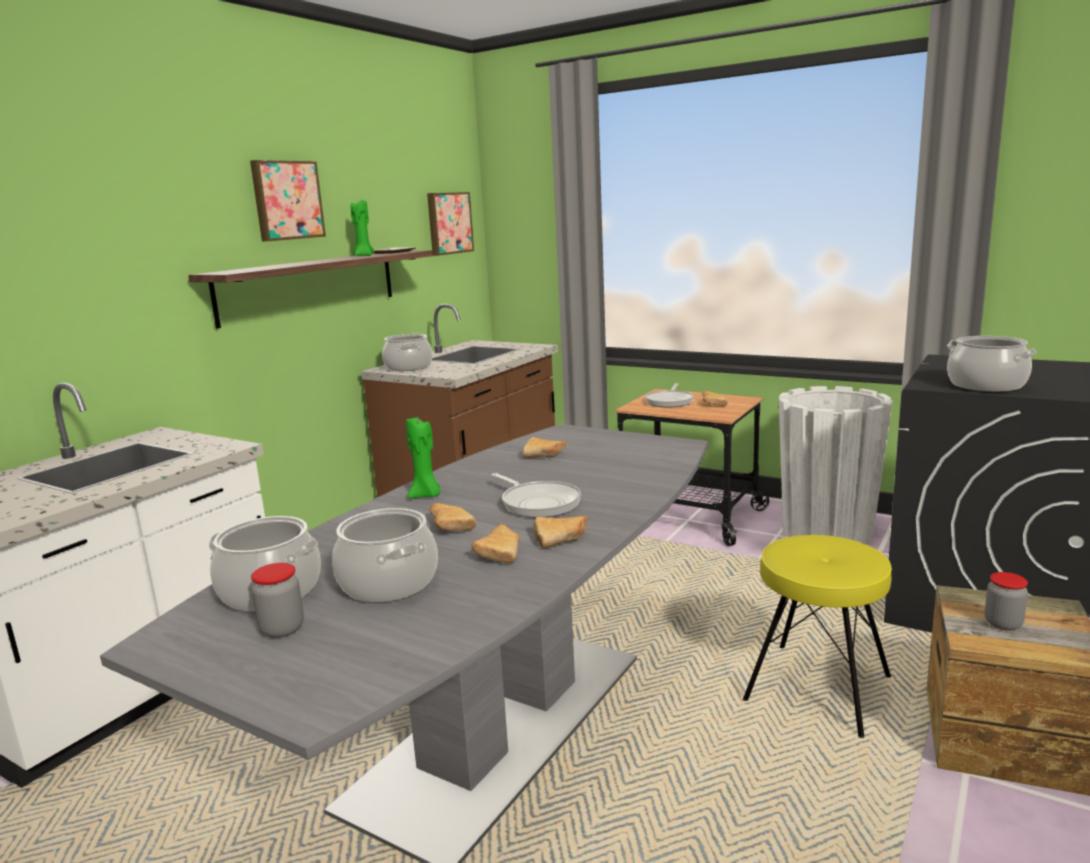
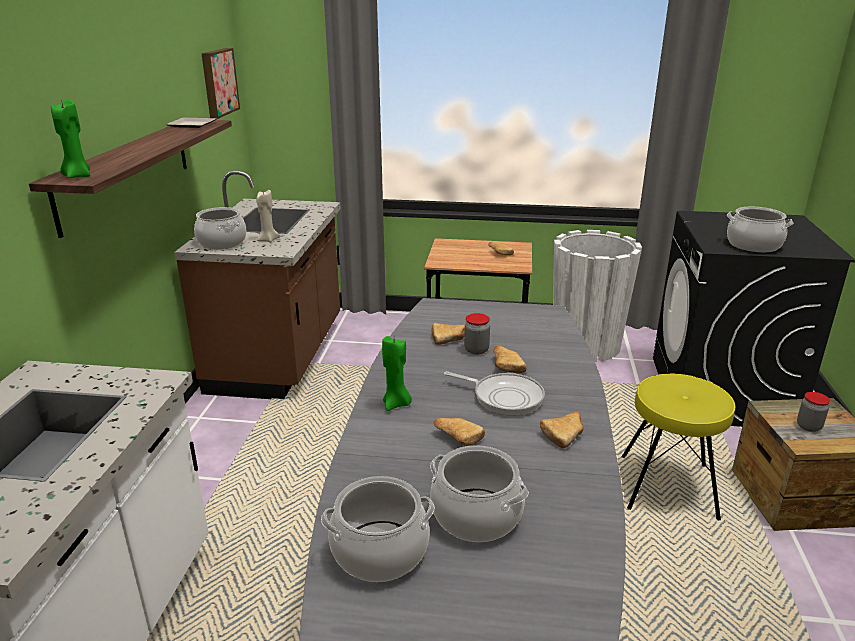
camera: 25 degrees left, 10 degrees up
picture [250,160,326,241] -> none
jar [251,563,304,638] -> jar moved to [464,313,490,355]
green candle [351,200,374,256] -> green candle moved to [51,100,90,178]
bread [472,524,520,563] -> bread moved to [493,346,527,373]
frying pan [645,383,694,408] -> none
none -> beige candle [256,190,281,243]

